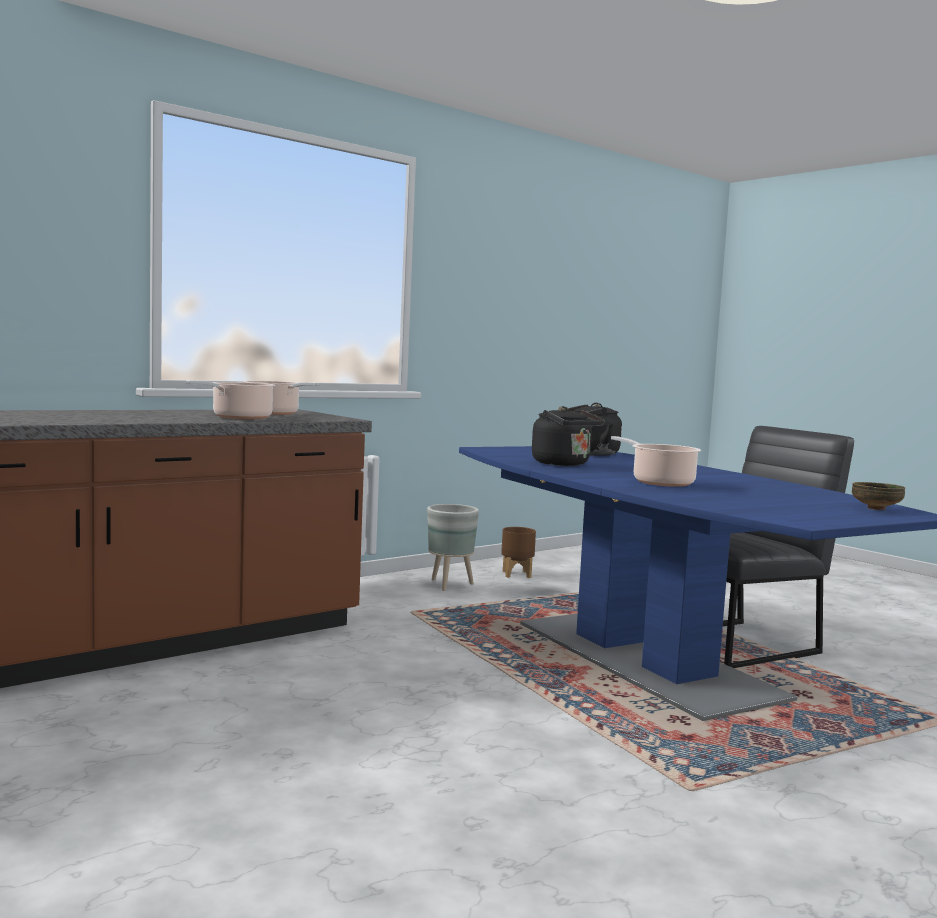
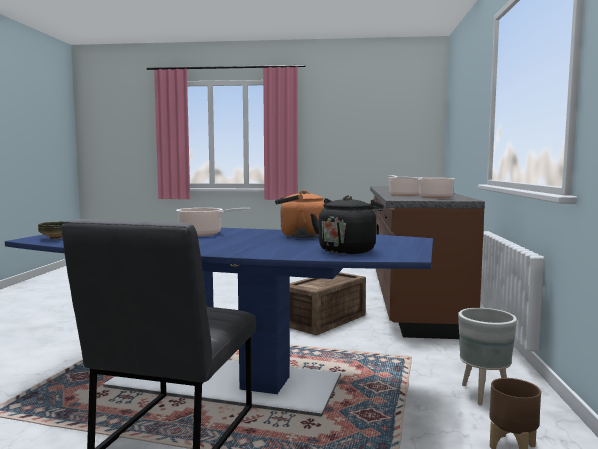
camera: 135 degrees right, 0 degrees up
black kettle [532,406,604,466] -> orange kettle [275,190,325,238]
none -> crate [289,272,366,335]

